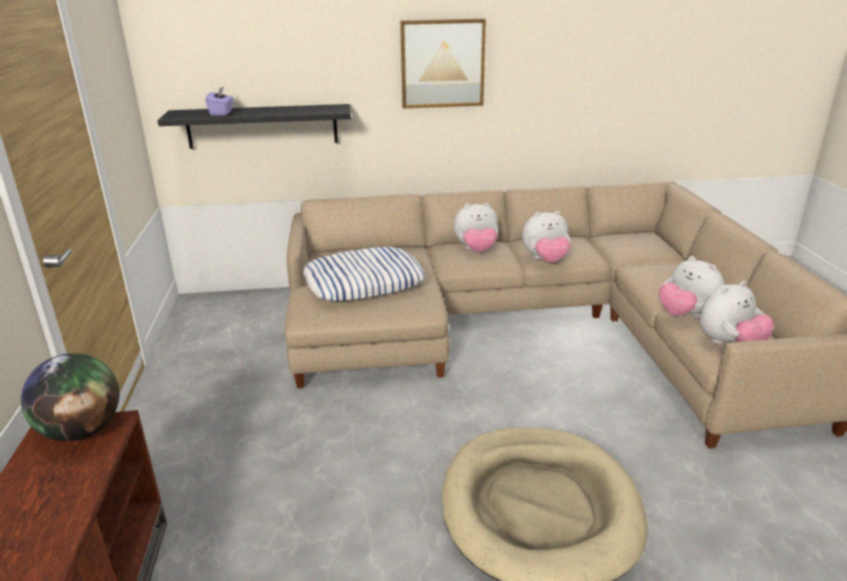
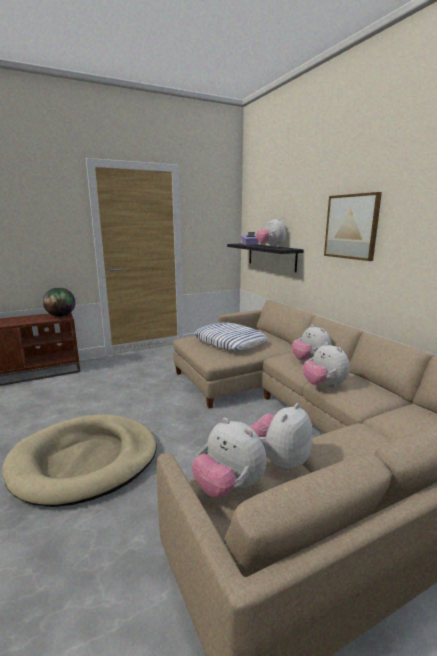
camera: 70 degrees right, 10 degrees down
none -> plush toy [256,218,286,247]

